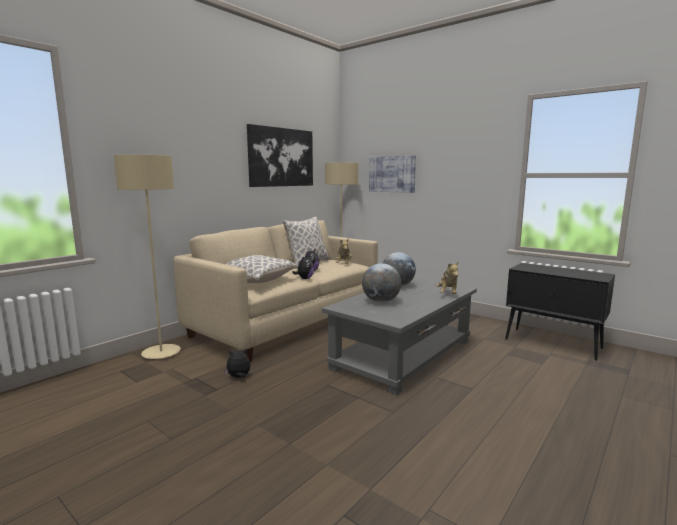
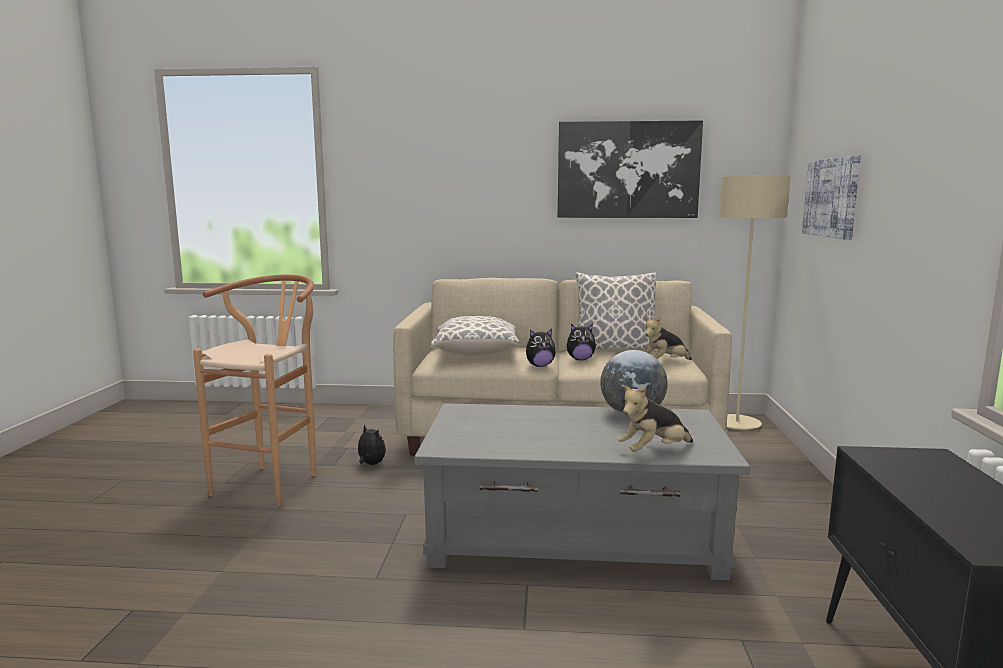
camera: 55 degrees right, 0 degrees up
beige floor lamp [114,154,181,359] -> none
globe [362,263,401,303] -> none
none -> brown stool [193,274,316,506]

